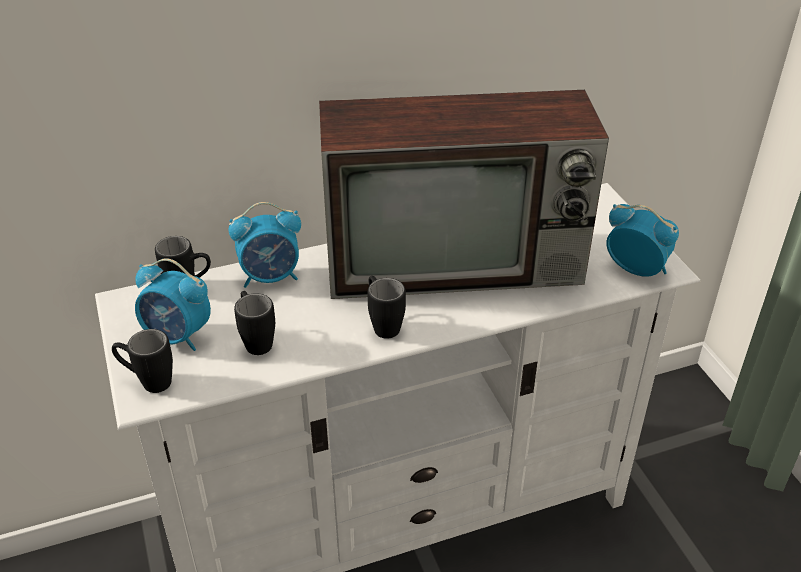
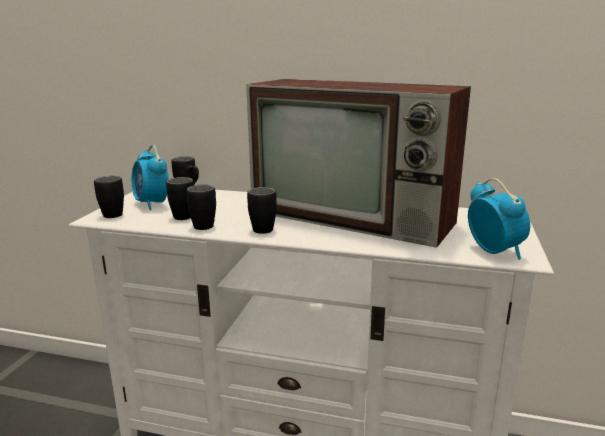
camera: 35 degrees right, 20 degrees down
alarm clock [229,202,301,288] -> none
none -> black mug [186,184,216,230]

